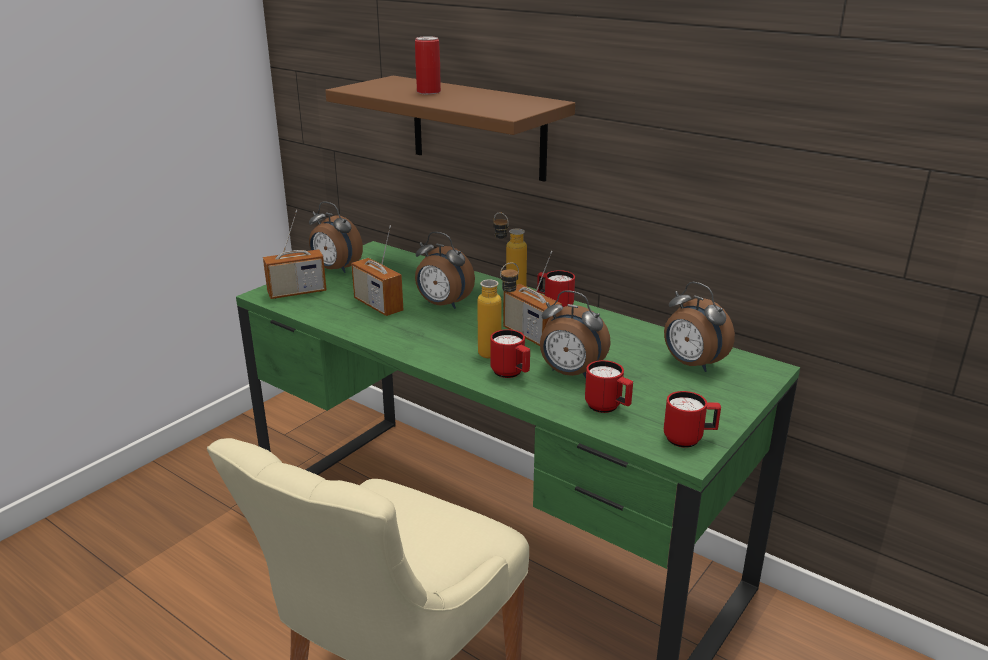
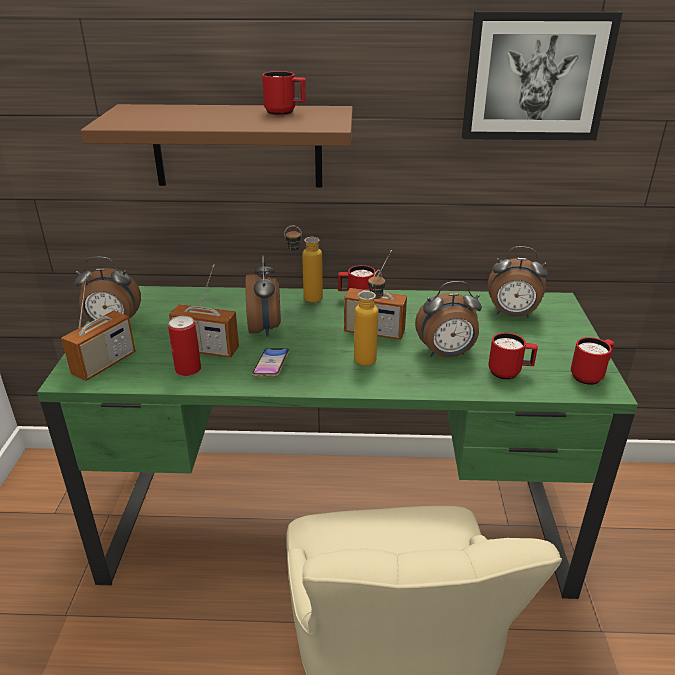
camera: 35 degrees left, 5 degrees up
can [415,36,441,95] -> can moved to [168,316,201,376]
alarm clock [415,232,475,309] -> alarm clock turned 90 degrees counterclockwise [245,255,281,337]
red mug [490,329,530,378] -> red mug moved to [262,71,306,115]
none -> phone [252,348,290,377]
none -> picture [462,11,622,140]

